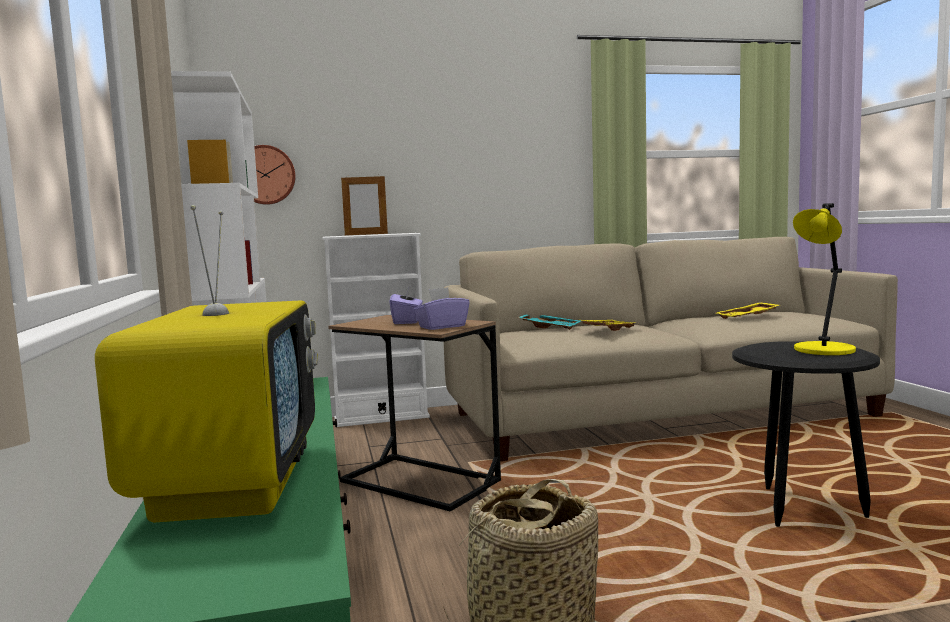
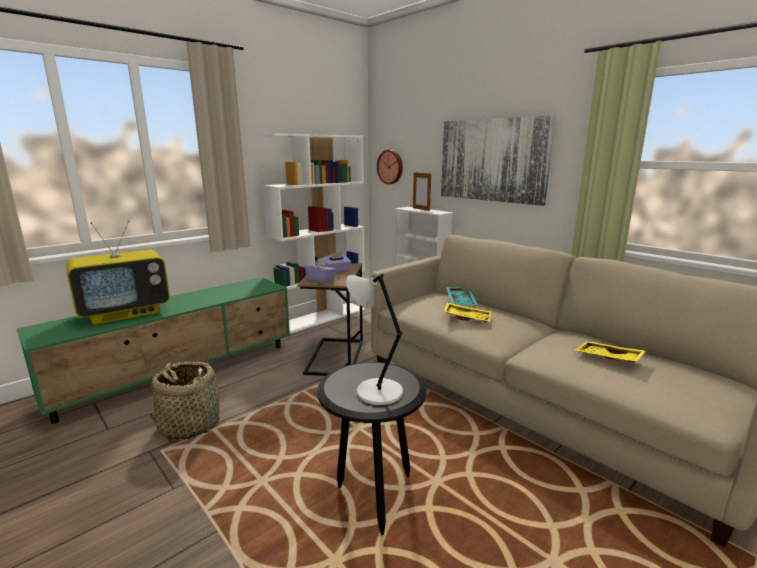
camera: 60 degrees right, 10 degrees up
yellow table lamp [793,203,856,355] -> grey table lamp [346,273,403,405]
none -> picture [441,115,555,206]

